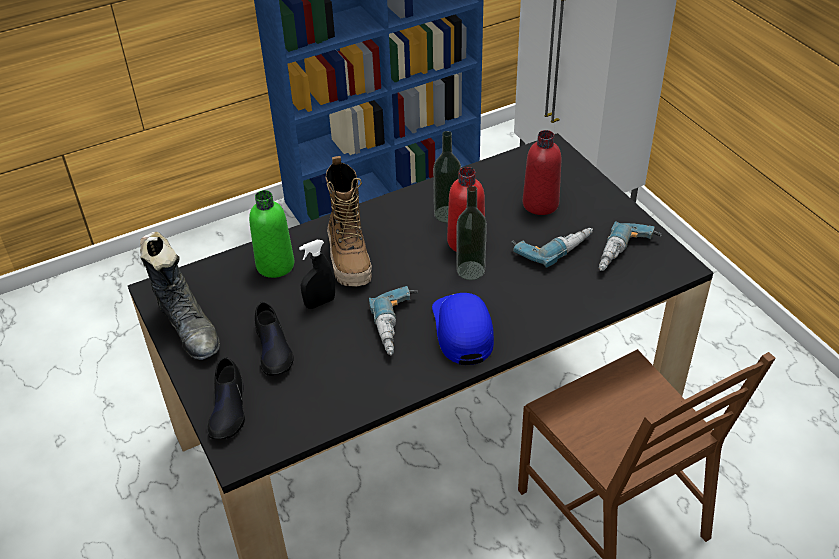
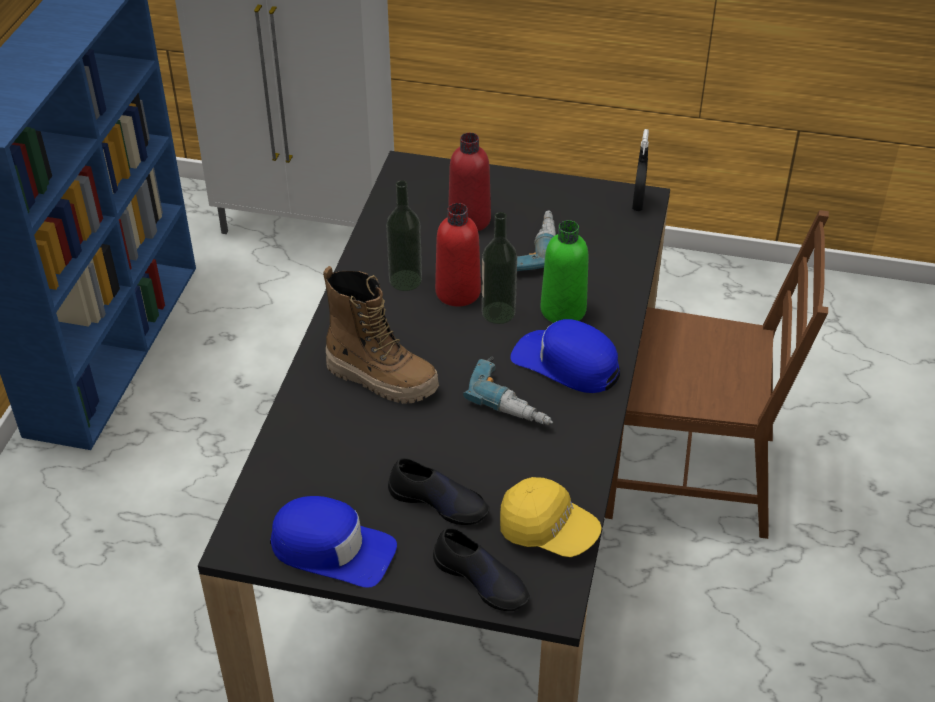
camera: 50 degrees left, 0 degrees up
black boot [140,232,220,360] -> blue cap [270,496,397,588]
green bottle [249,190,294,278] -> green bottle moved to [540,220,589,323]
black spray bottle [299,240,335,309] -> black spray bottle moved to [632,129,649,211]
power drill [599,221,662,271] -> none
none -> yellow cap [500,477,602,557]

